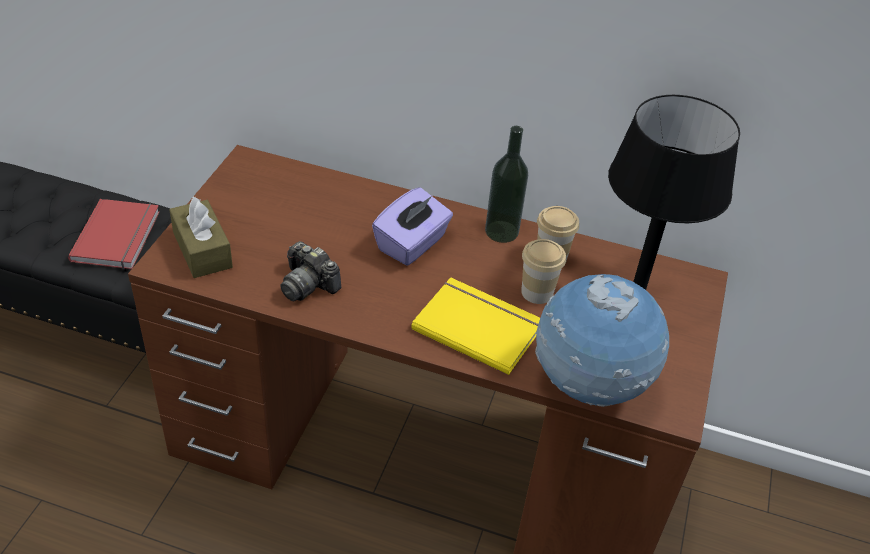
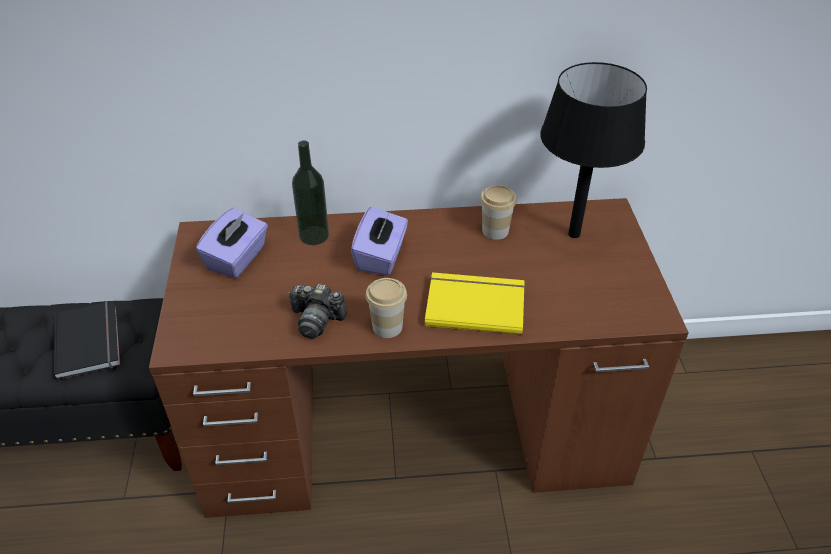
camera: 20 degrees left, 0 degrees up
red book [68,199,160,269] -> black book [54,301,120,380]
brown tissue box [169,196,233,278] -> none
bottle [485,126,528,243] -> bottle moved to [292,140,329,245]
cup [521,239,566,304] -> cup moved to [366,278,407,338]
globe [535,274,669,407] -> none
none -> purple tissue box [196,208,268,278]

